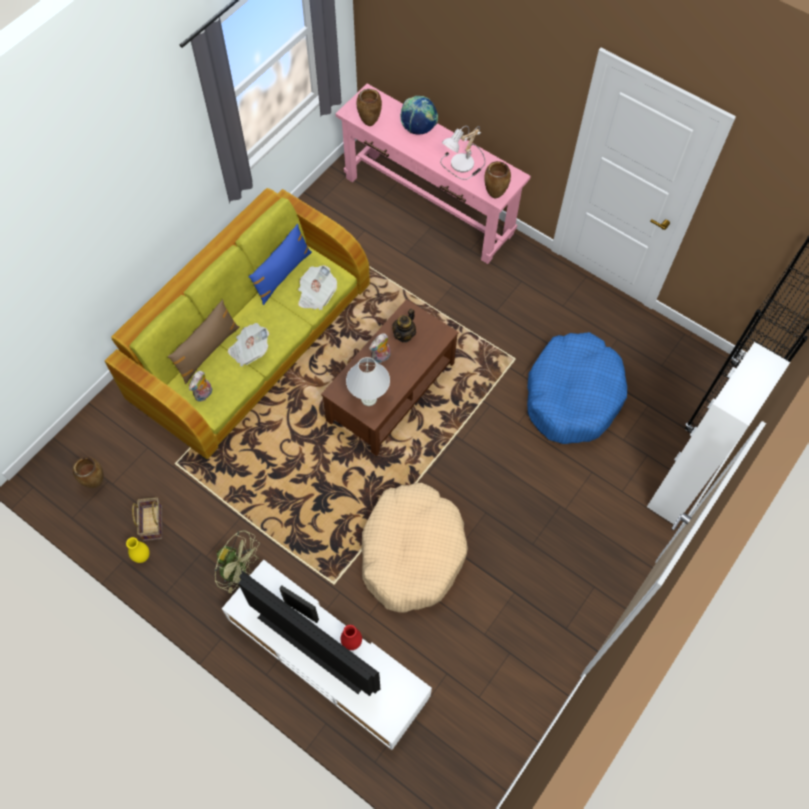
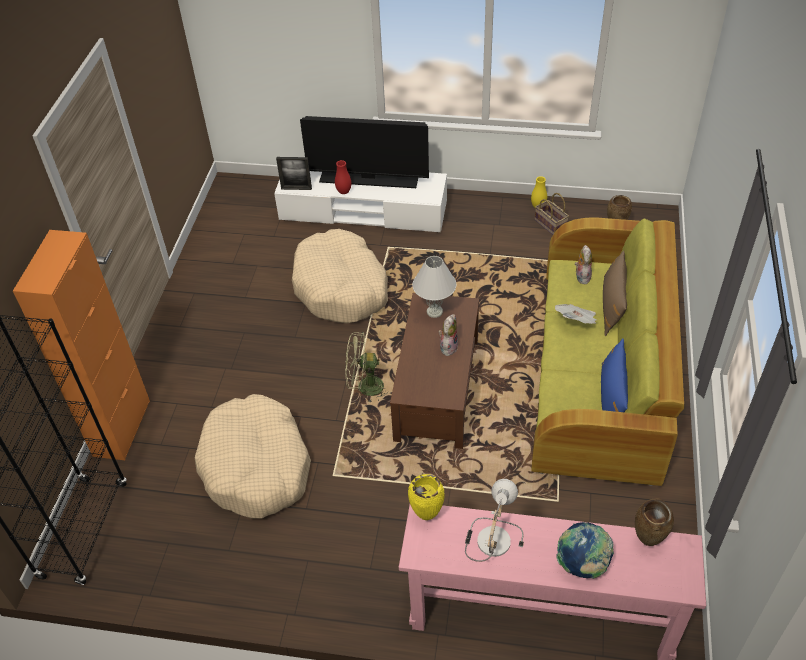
camera: 155 degrees right, 15 degrees down
green fan [214,531,260,593] -> green fan moved to [345,332,386,403]
picture frame [279,585,319,623] -> picture frame moved to [276,157,312,190]
newspaper [298,265,337,310] -> none
teapot [392,309,416,343] -> none
brown vase [484,161,511,198] -> yellow vase [408,474,445,520]
blue dog bed [527,332,627,444] -> beige dog bed [195,394,311,519]
white cabinet [647,342,790,524] -> orange cabinet [13,230,150,460]

